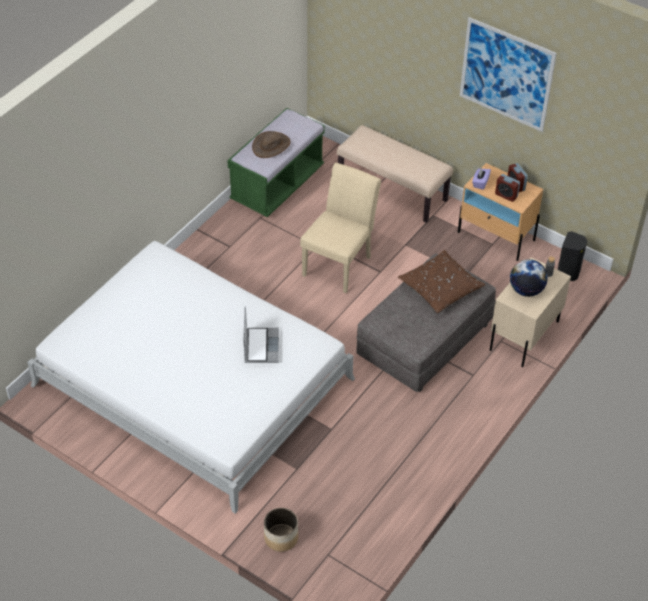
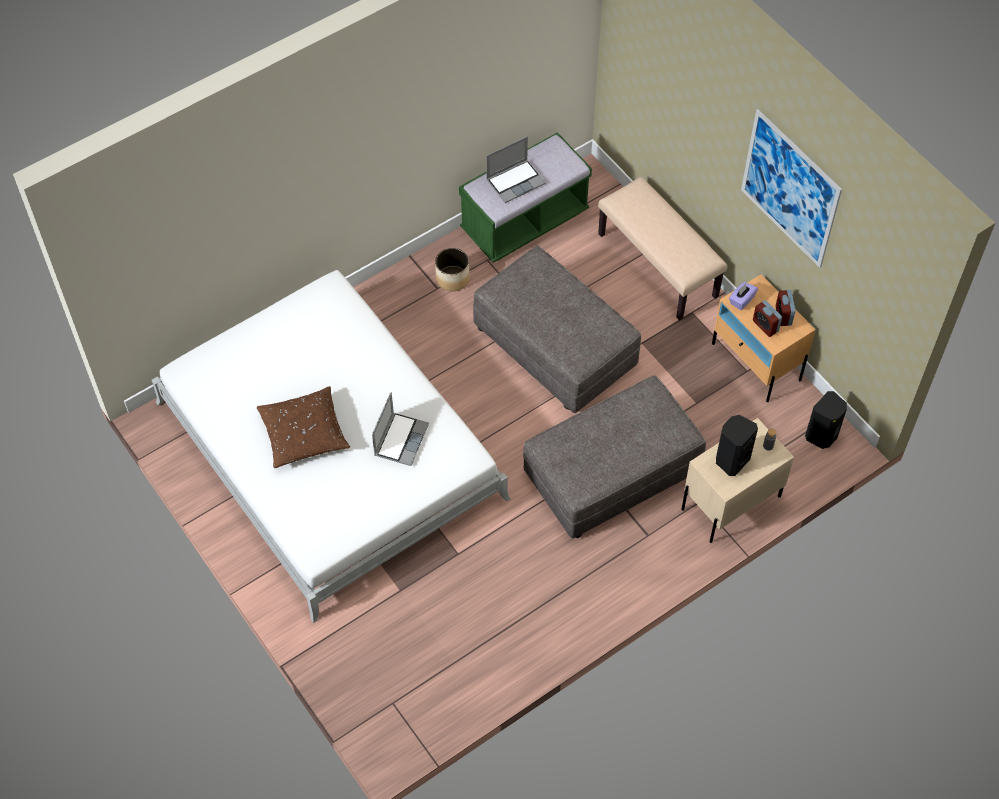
camera: 20 degrees right, 10 degrees up
brown hat [252,131,291,158] -> laptop [486,136,546,203]
planter [264,508,298,552] -> planter moved to [435,248,470,291]
beige chair [300,163,381,293] -> grey ottoman [473,246,641,413]
brown pillow [398,250,485,313] -> brown pillow moved to [257,386,350,468]
globe [510,259,548,297] -> black speaker [716,415,758,476]

